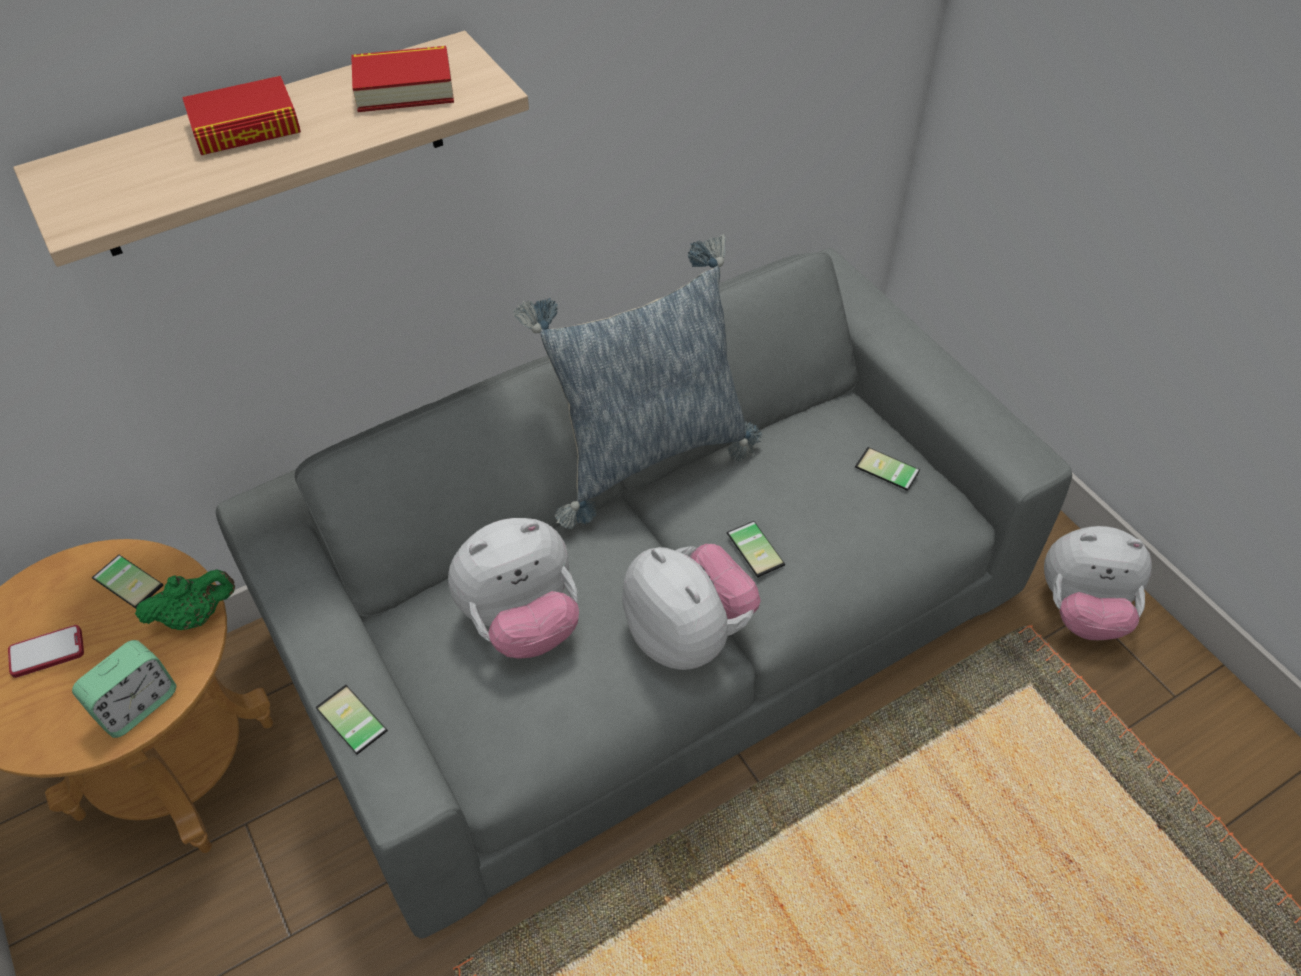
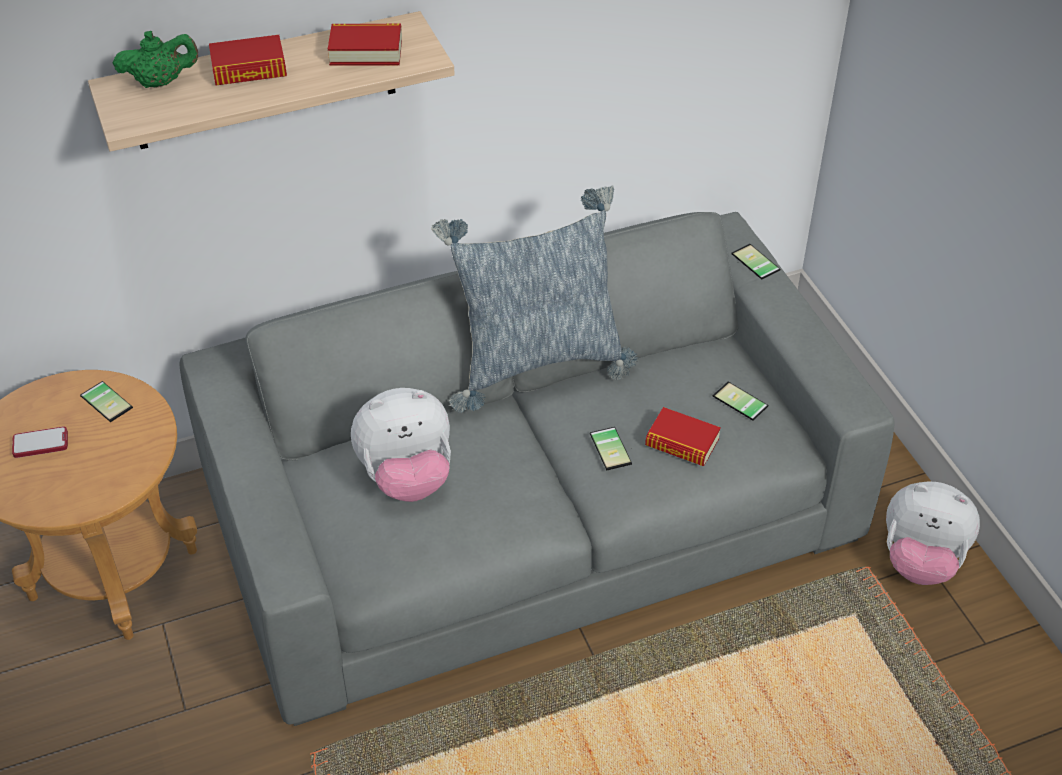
camera: 10 degrees right, 5 degrees down
alarm clock [72,640,176,738] -> none
green teapot [135,569,235,630] -> green teapot moved to [113,30,198,88]
phone [316,685,388,755] -> phone moved to [731,244,780,280]
plush toy [622,544,761,670] -> none
none -> book [645,407,721,466]

